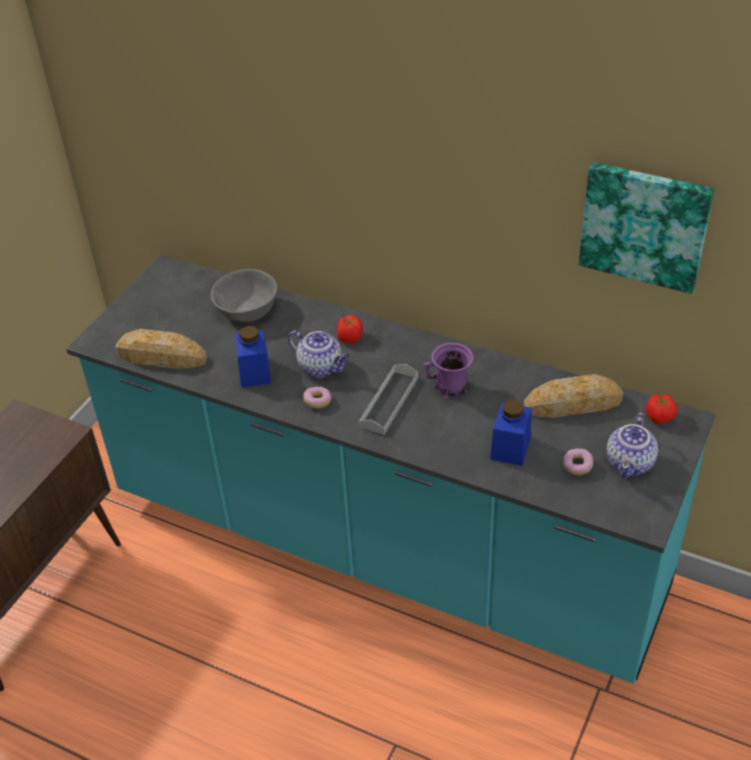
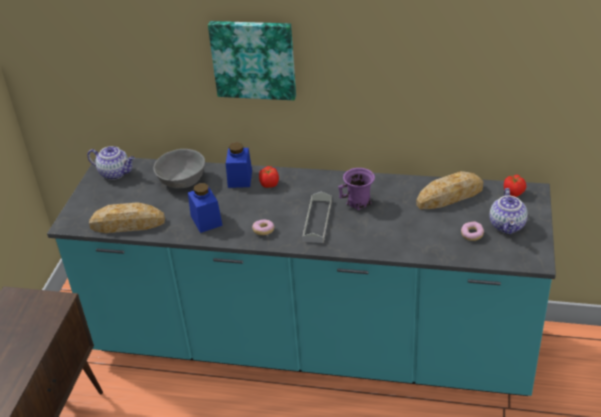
camera: 15 degrees left, 5 degrees down
teapot [288,330,350,378] -> teapot moved to [87,146,135,180]
blue jar [490,400,532,466] -> blue jar moved to [226,142,252,188]
picture [579,162,714,294] -> picture moved to [208,21,296,101]

